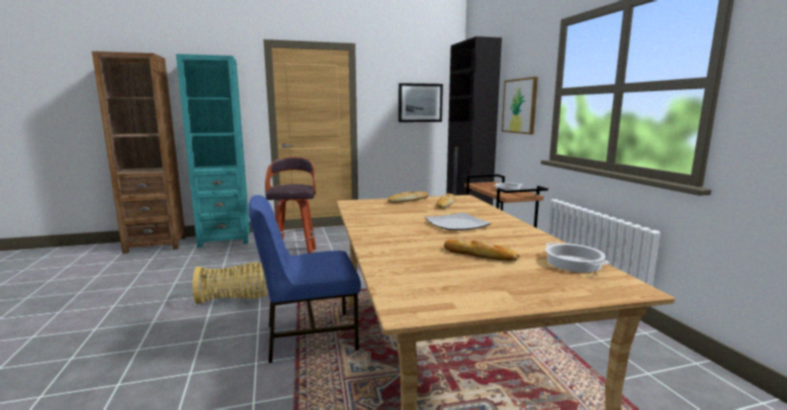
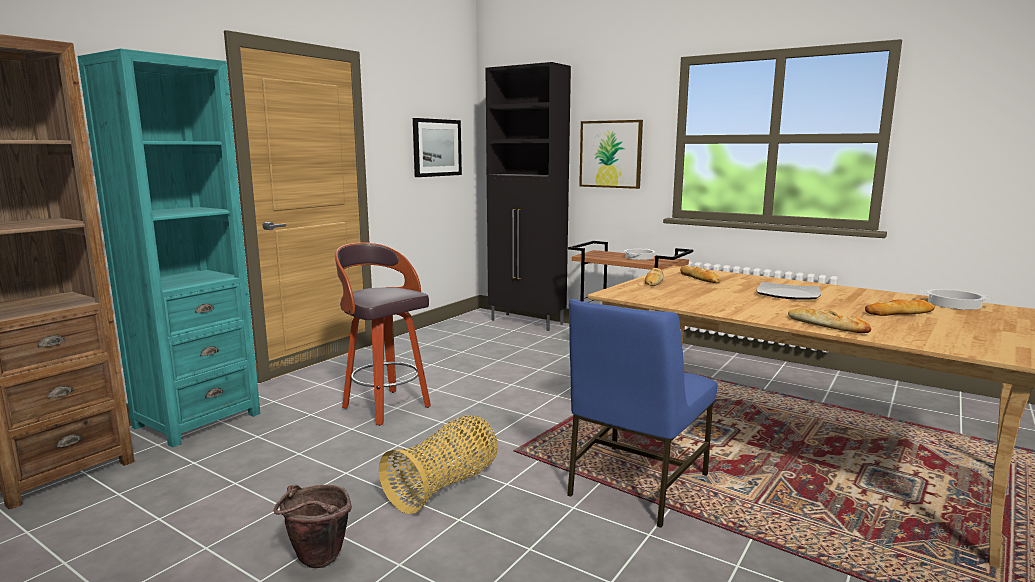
camera: 40 degrees left, 0 degrees up
none -> brown bucket [274,485,352,568]
none -> bread [788,308,871,333]

